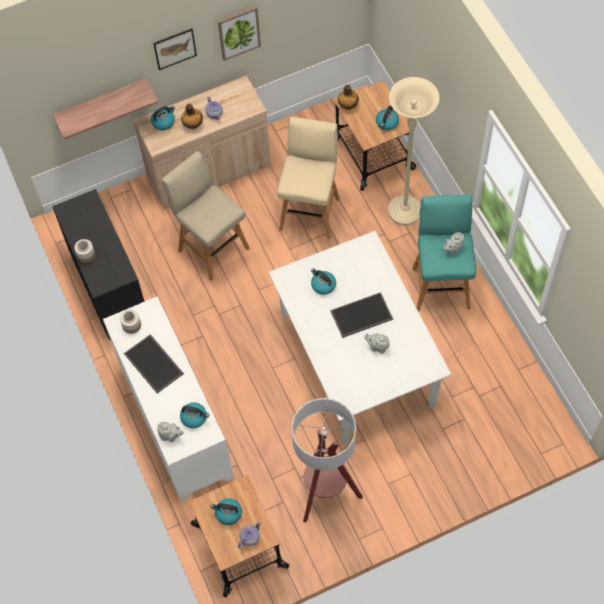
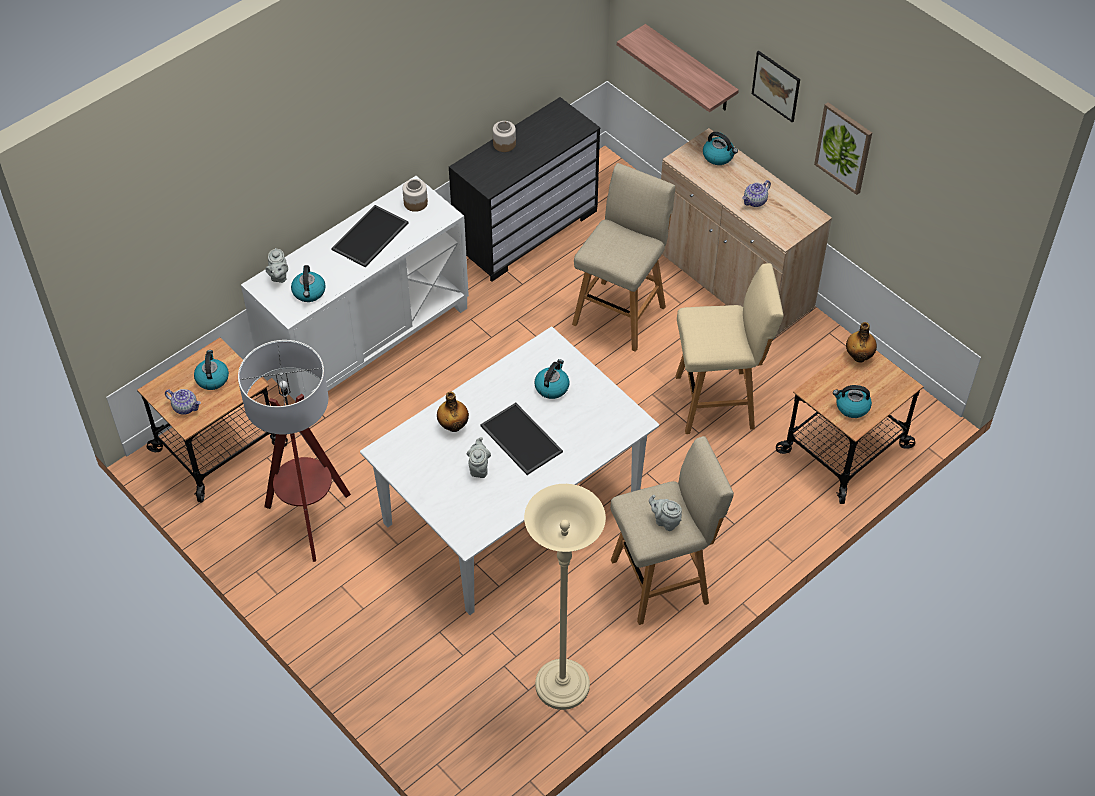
camera: 70 degrees right, 10 degrees down
bottle [181,103,203,129] -> bottle moved to [437,392,469,432]
beige floor lamp [388,77,440,226] -> beige floor lamp moved to [524,484,606,710]
turquoise stool [412,194,476,312] -> beige stool [610,436,734,625]

